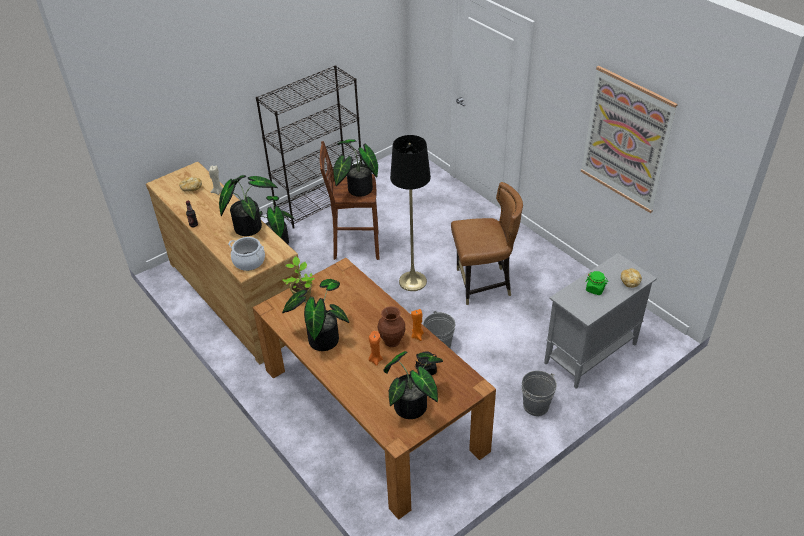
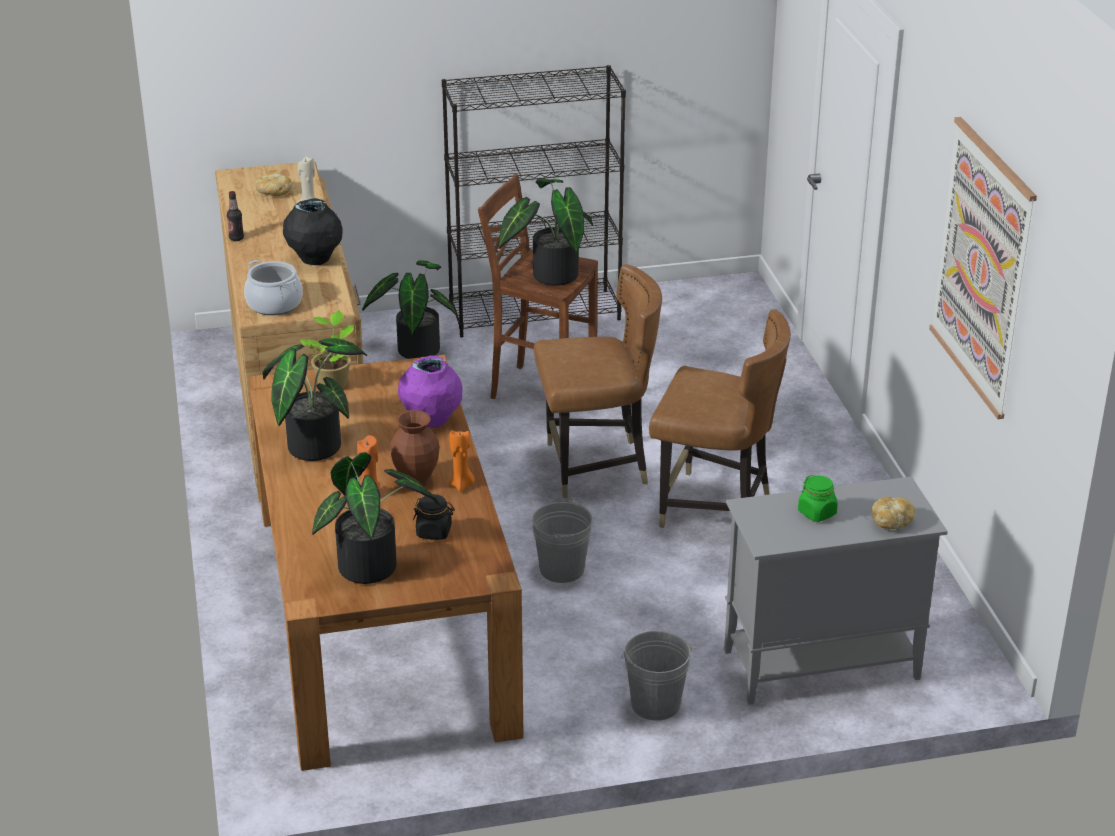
camera: 25 degrees right, 10 degrees down
potted plant [219,175,278,236] -> black vase [283,198,343,265]
black floor lamp [390,135,431,291] -> brown chair [534,264,662,498]
none -> purple vase [398,355,462,428]

